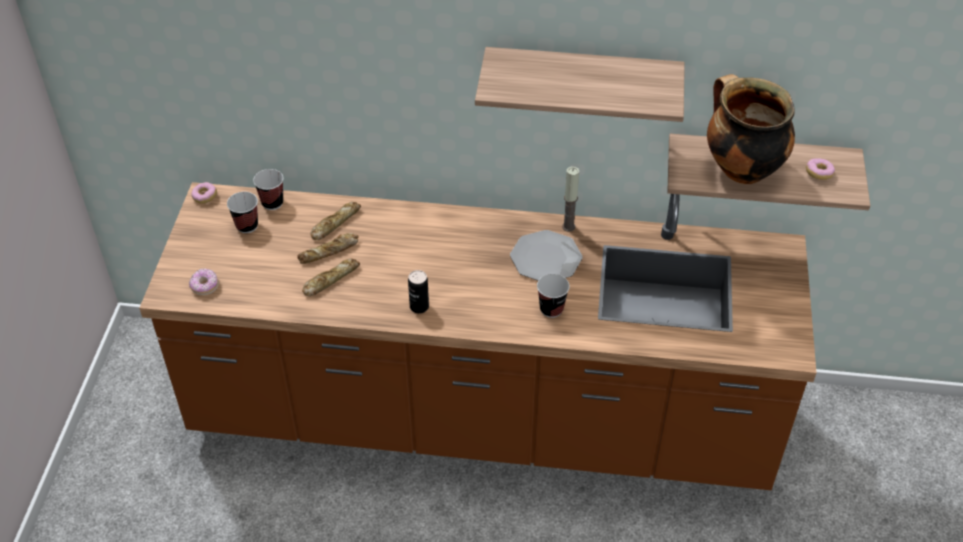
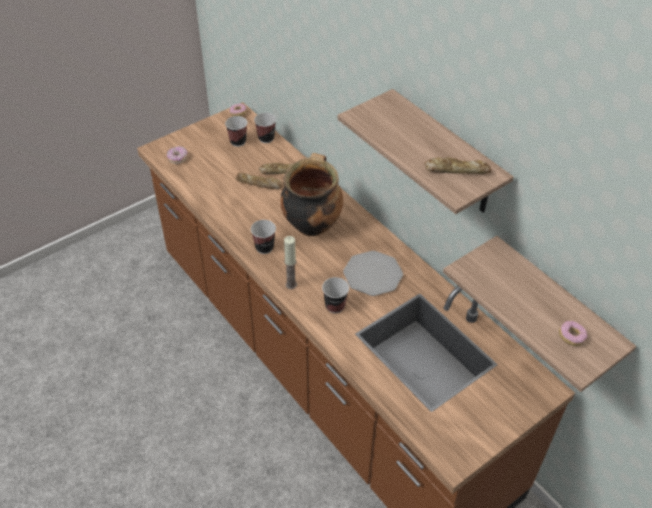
camera: 45 degrees right, 0 degrees up
bread [302,259,360,297] -> bread moved to [425,157,491,174]
can [408,270,429,313] -> cup [251,220,276,254]
candle [562,166,579,232] -> candle moved to [284,236,297,289]
cooking pot [707,74,795,184] -> cooking pot moved to [281,153,343,236]

